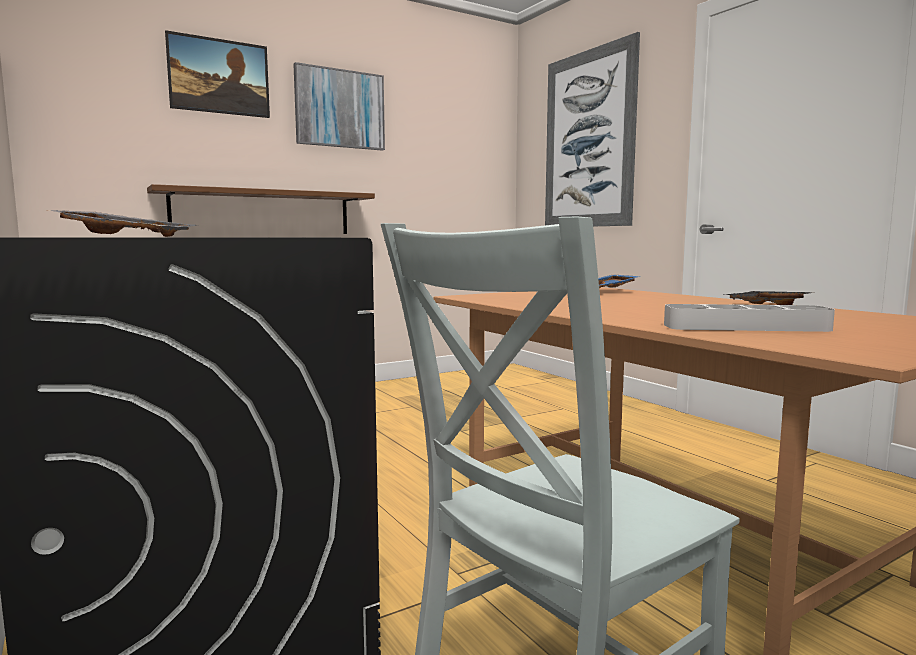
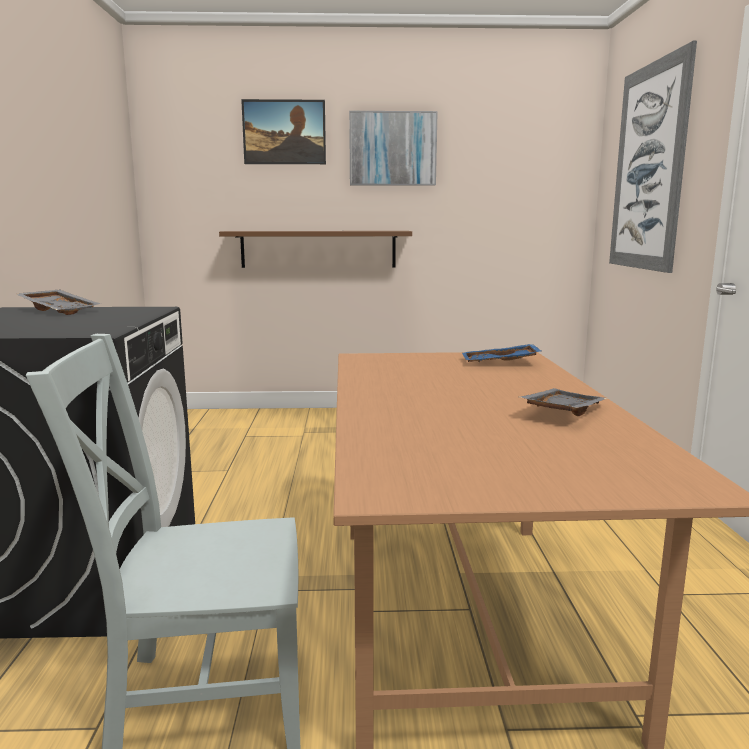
camera: 30 degrees right, 5 degrees up
grey tray [664,304,835,332] -> none

